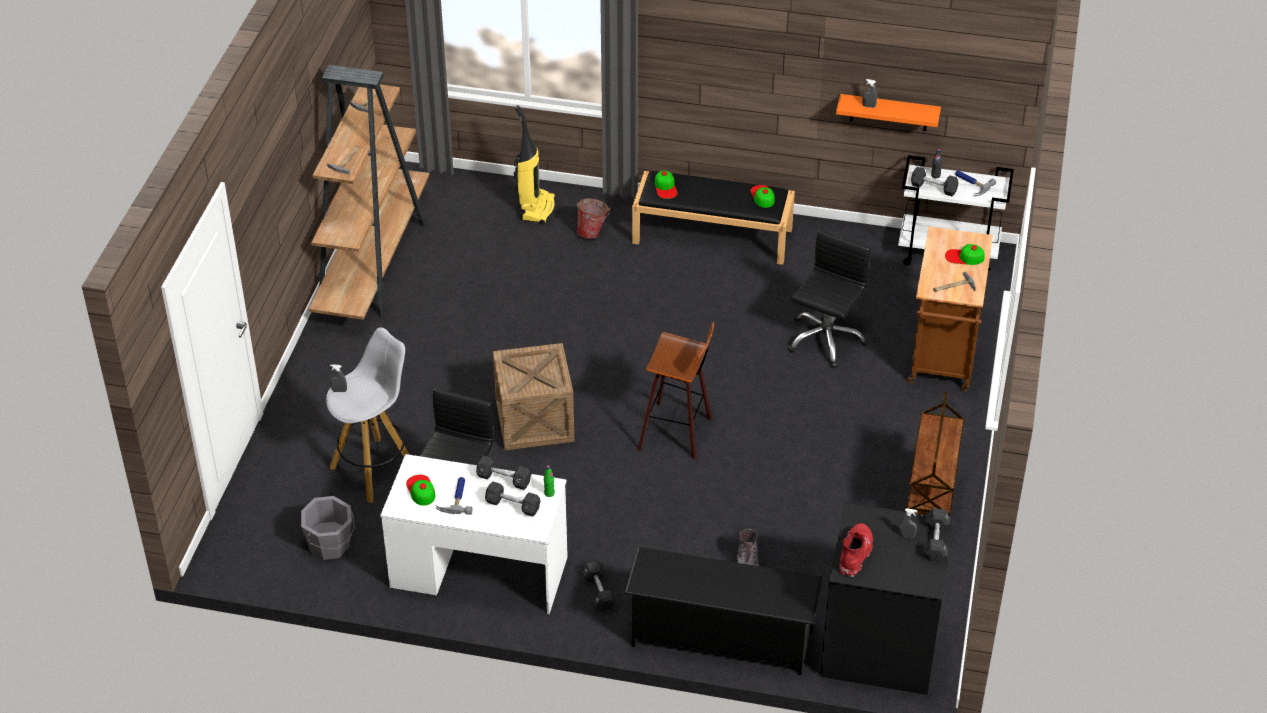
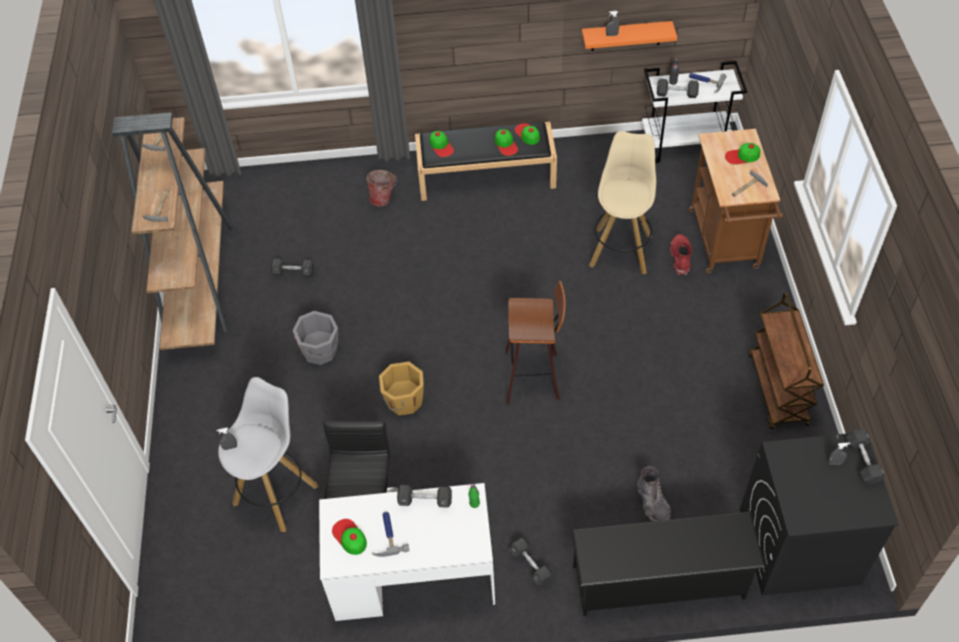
camera: 15 degrees left, 10 degrees up
grey bucket [301,496,355,560] -> grey bucket moved to [292,311,338,365]
grey dumbbell [485,481,540,516] -> grey dumbbell moved to [271,259,314,277]
crate [493,343,575,450] -> orange bucket [379,362,424,415]
vacuum cleaner [514,105,555,225] -> none
black office chair [788,230,871,367] -> beige stool [589,131,656,274]
red boot [839,523,873,577] -> red boot moved to [670,234,692,275]
none -> cap [495,129,518,156]

